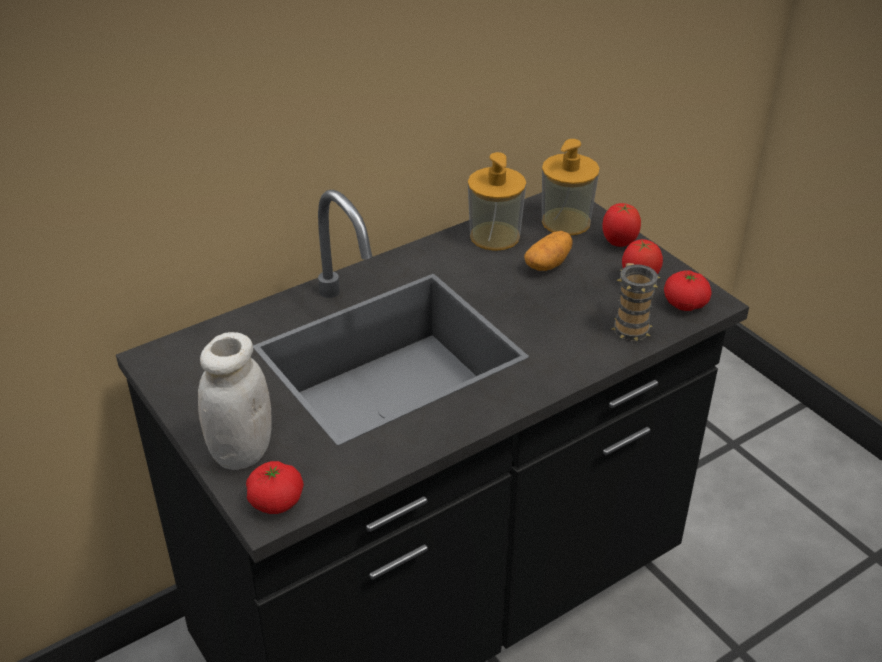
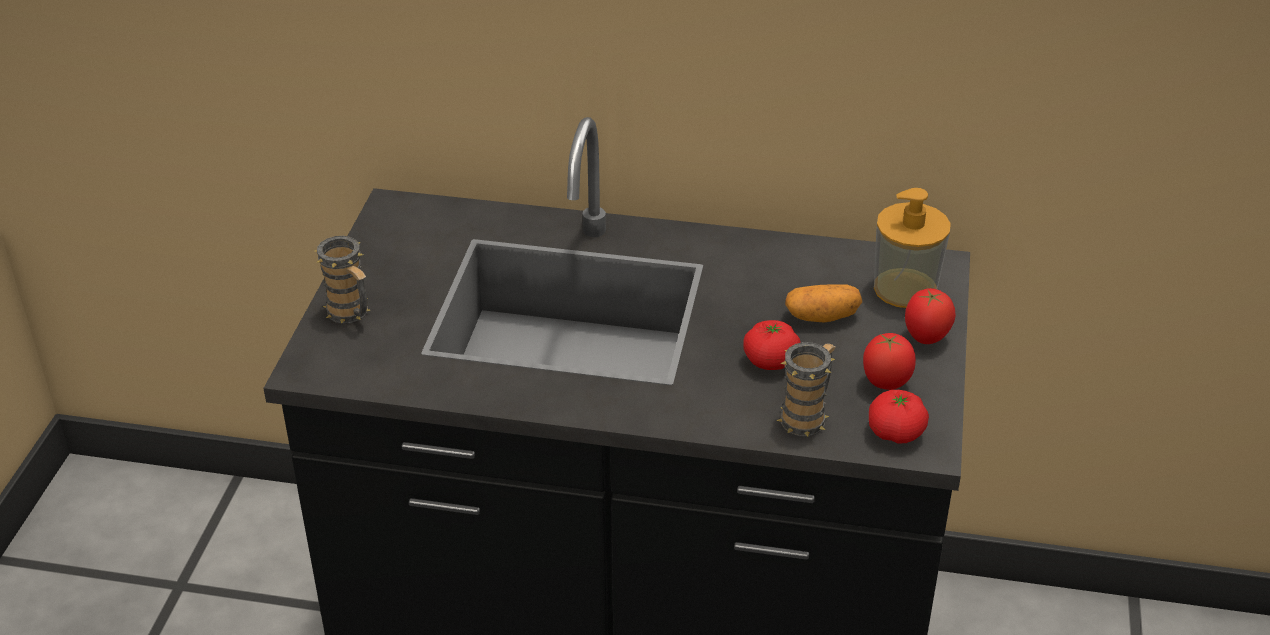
camera: 45 degrees right, 0 degrees up
white jar [198,332,272,470] -> mug [314,236,371,324]
tomato [246,461,304,514] -> tomato moved to [743,320,801,370]
soap dispenser [468,152,526,251] -> none

